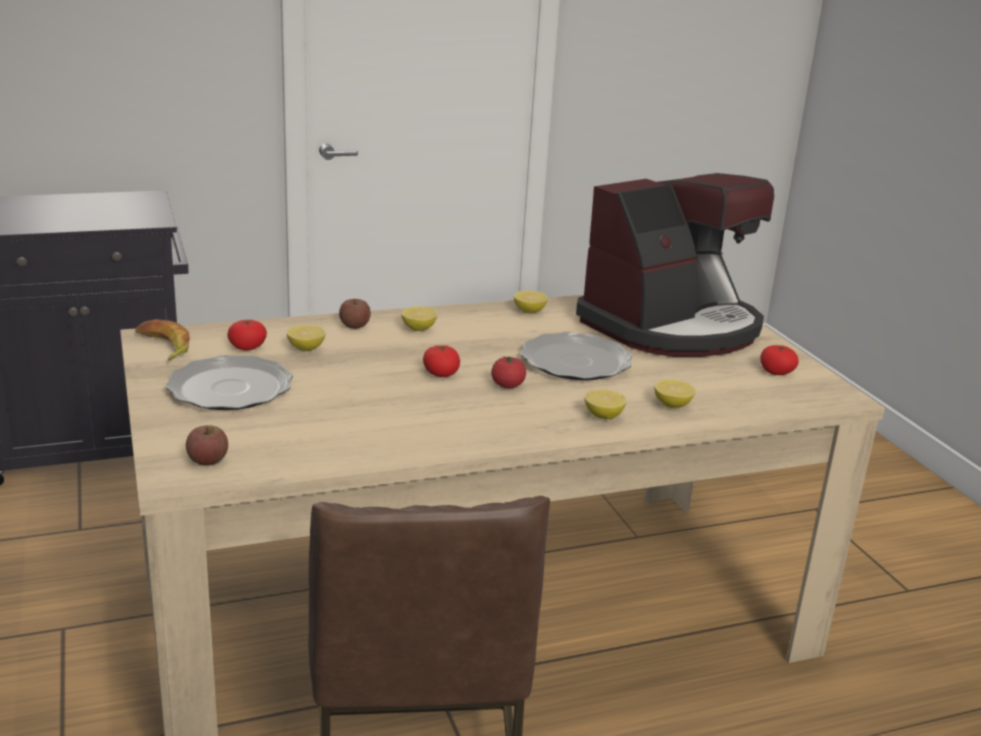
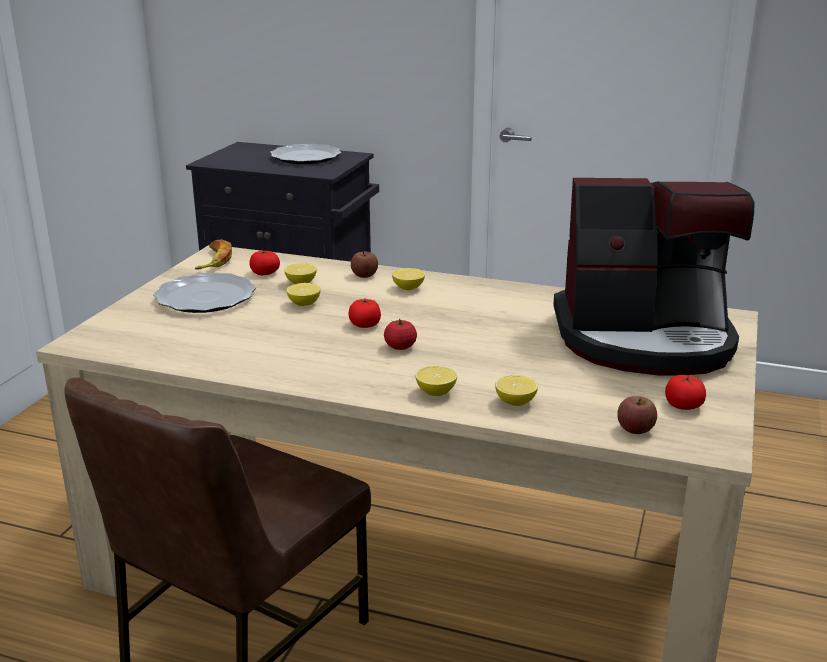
camera: 40 degrees right, 0 degrees up
apple [186,425,228,466] -> apple moved to [617,396,657,434]
lemon [514,291,548,314] -> lemon moved to [286,283,321,306]
plate [520,332,632,380] -> plate moved to [270,144,341,164]

